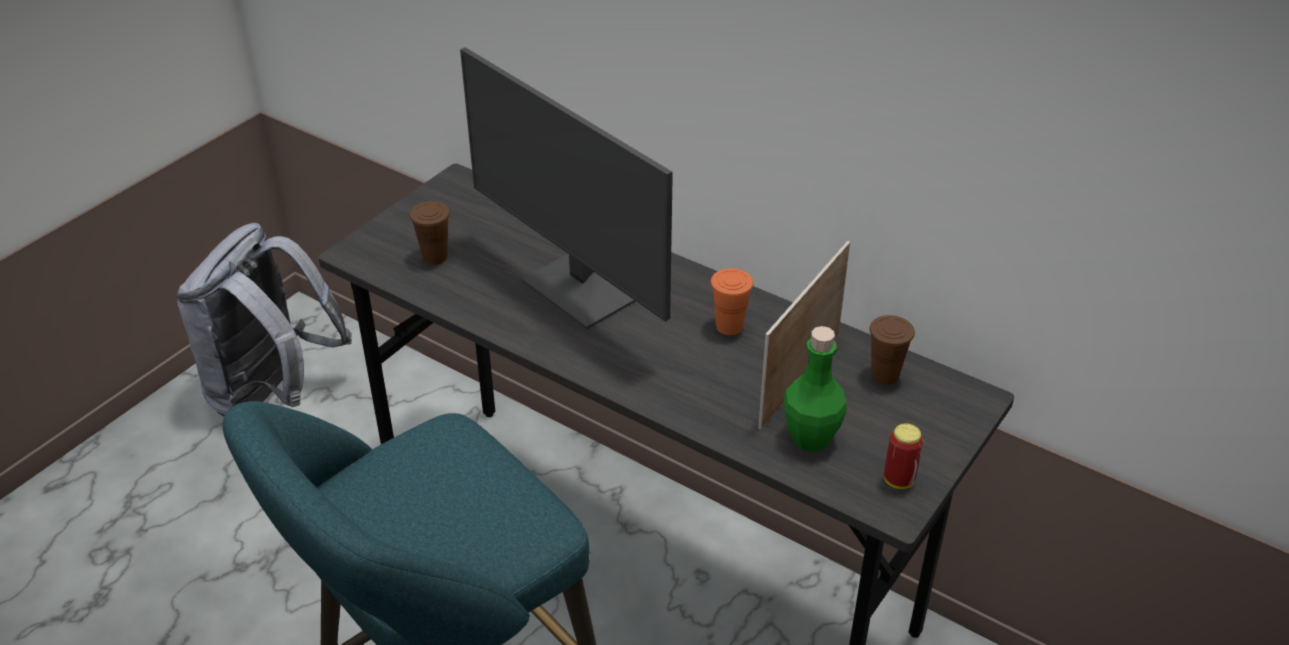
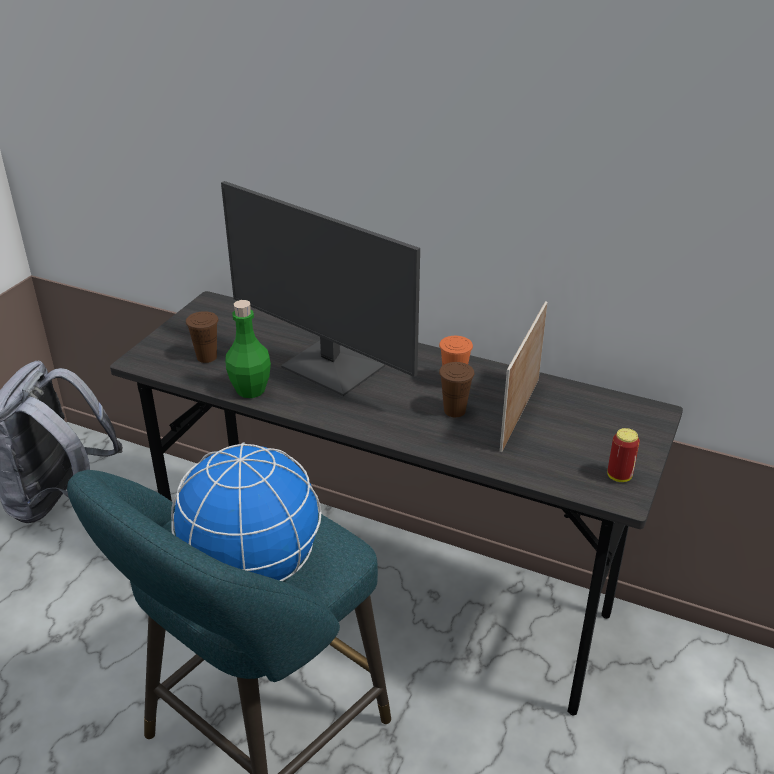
camera: 10 degrees left, 5 degrees down
green bottle [783,326,847,452] -> green bottle moved to [225,300,271,398]
brown cup [869,315,915,385] -> brown cup moved to [439,362,474,417]
none -> globe [171,442,321,581]

